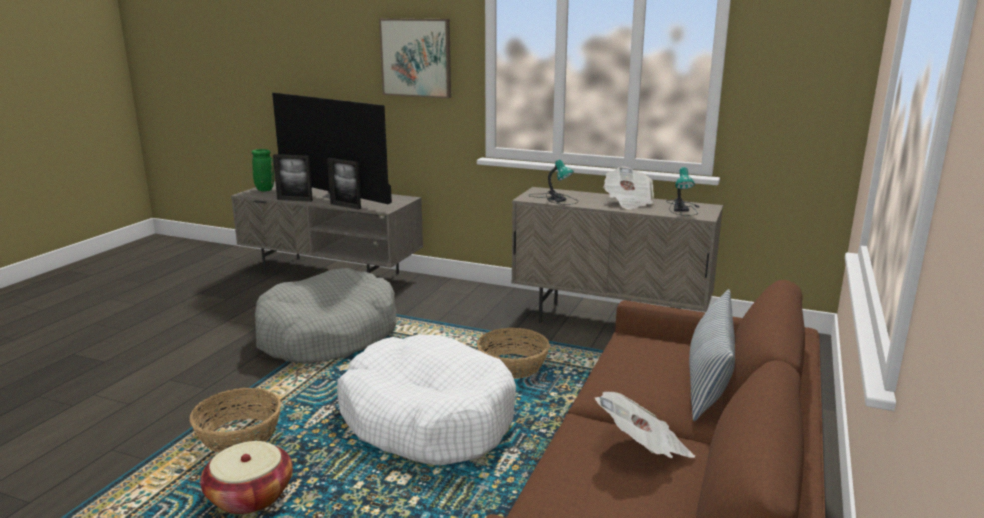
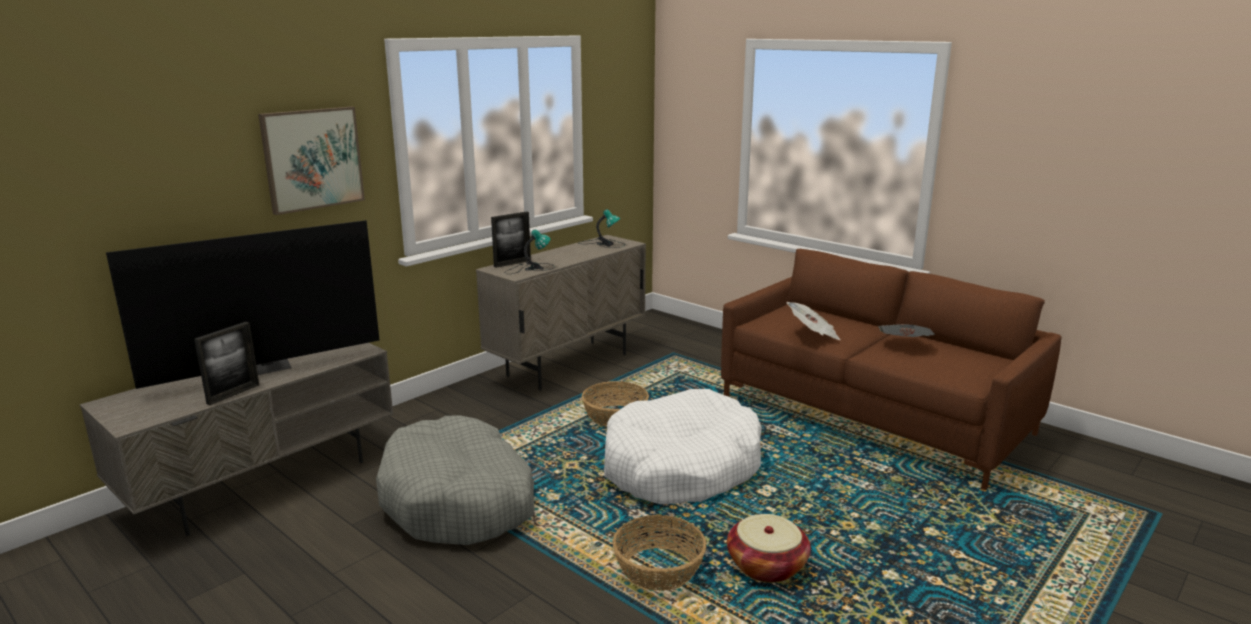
camera: 70 degrees left, 0 degrees up
green vase [252,149,274,191] -> none
picture frame [327,158,361,210] -> picture frame moved to [491,211,531,268]
newspaper [603,167,654,209] -> newspaper moved to [787,302,840,340]
pillow [689,289,735,421] -> none

